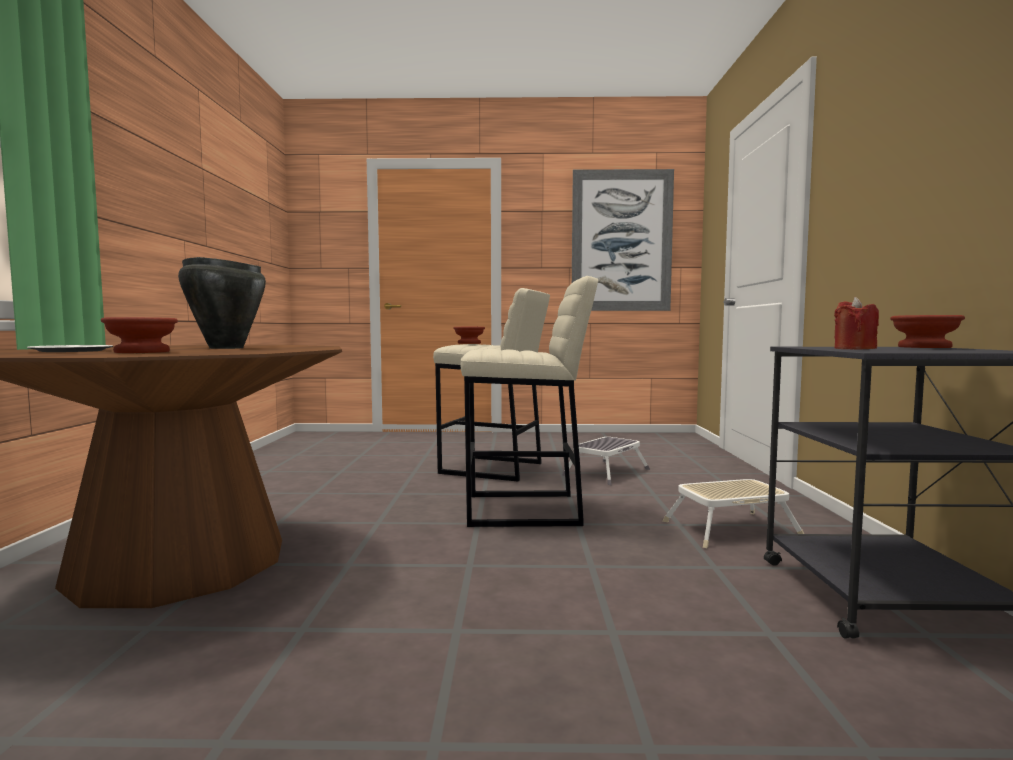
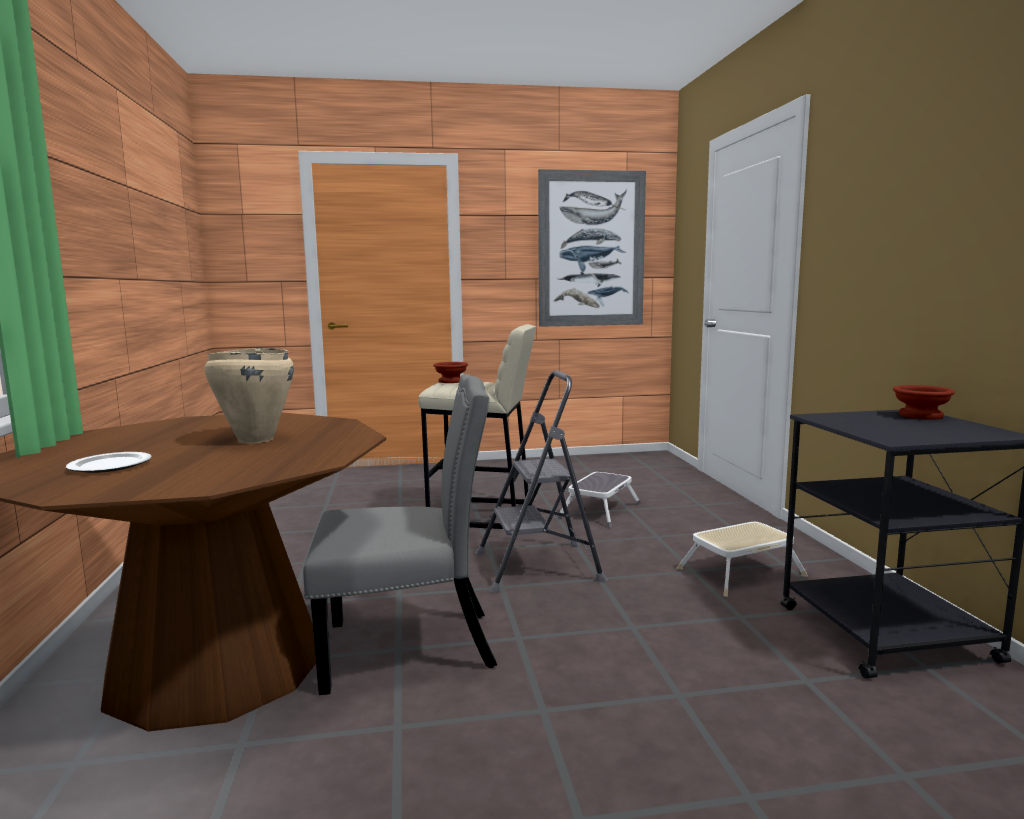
camera: 10 degrees left, 5 degrees up
brown bowl [101,317,178,353] -> none
black cooking pot [178,257,266,349] -> beige cooking pot [204,348,294,444]
beige stool [461,276,598,527] -> grey step ladder [475,370,608,593]
red candle [834,297,879,350] -> none
none -> grey chair [303,374,497,695]

